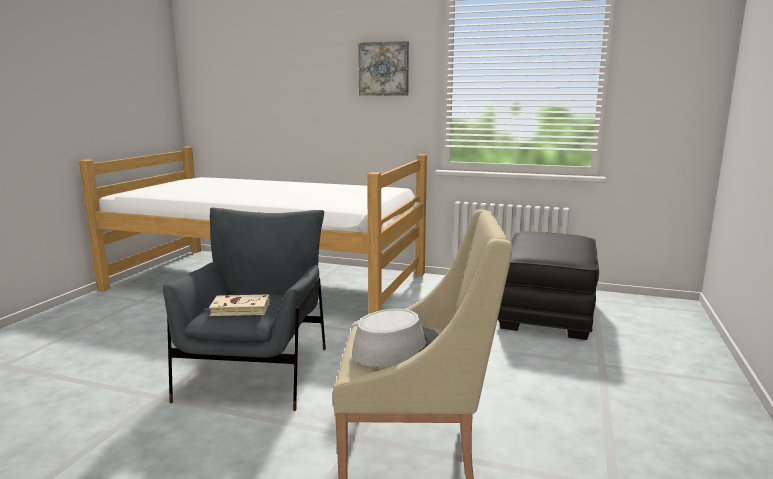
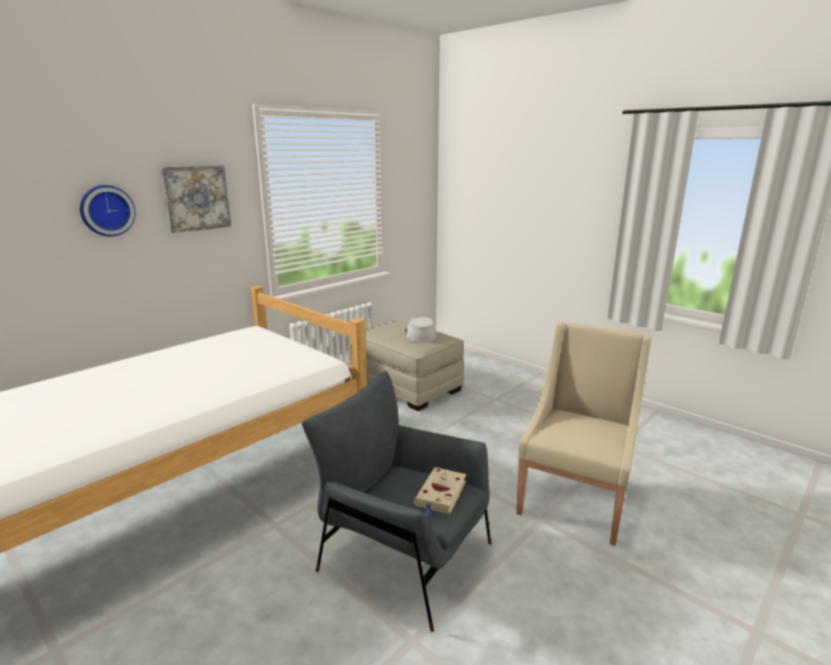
camera: 65 degrees left, 5 degrees up
grey hat [352,309,439,367] -> grey hat moved to [405,317,436,342]
black ottoman [498,232,599,340] -> beige ottoman [365,320,464,411]
none -> wall clock [80,185,135,236]

